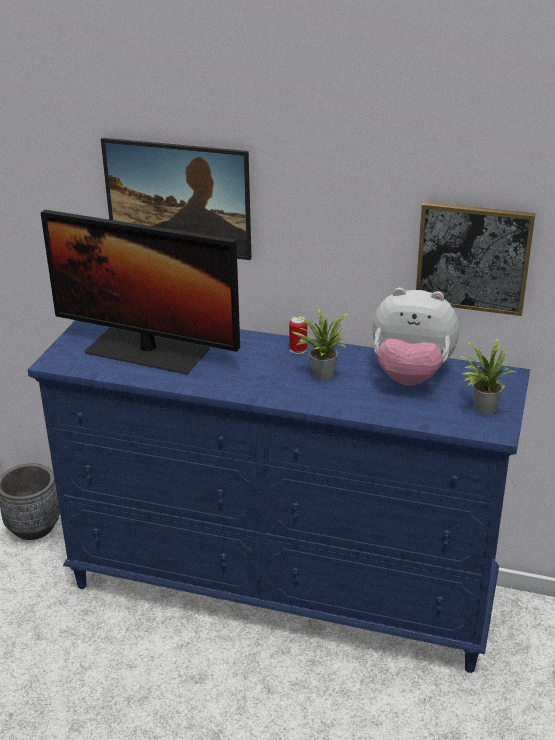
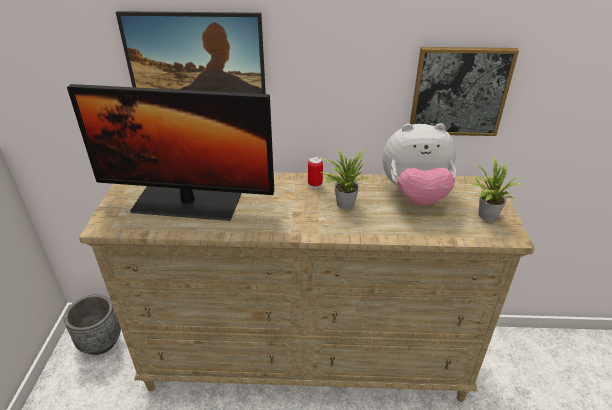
camera: 15 degrees left, 5 degrees up
blue dresser [28,320,530,673] -> beige dresser [79,172,535,402]

